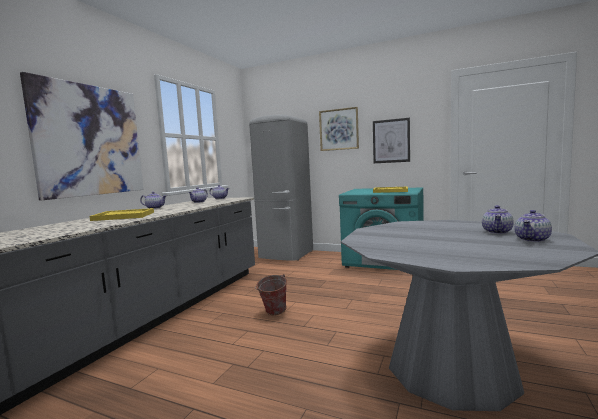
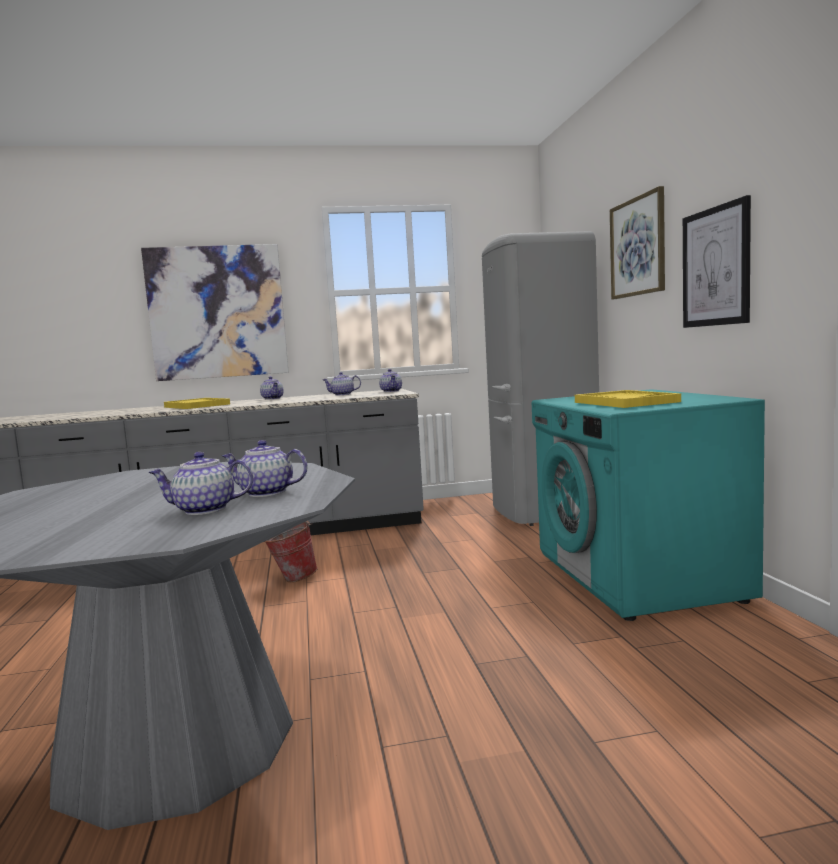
camera: 55 degrees right, 0 degrees up
teapot [514,210,552,242] -> teapot moved to [222,440,308,497]

